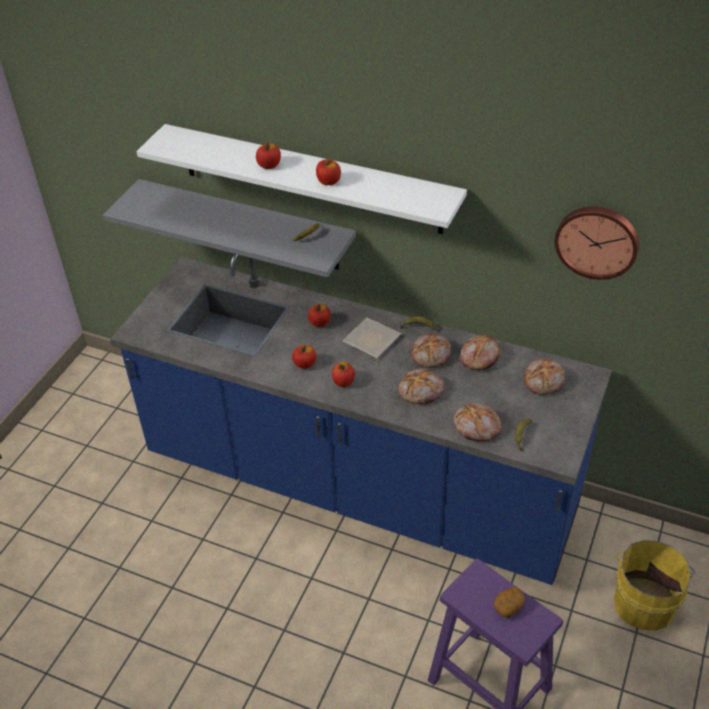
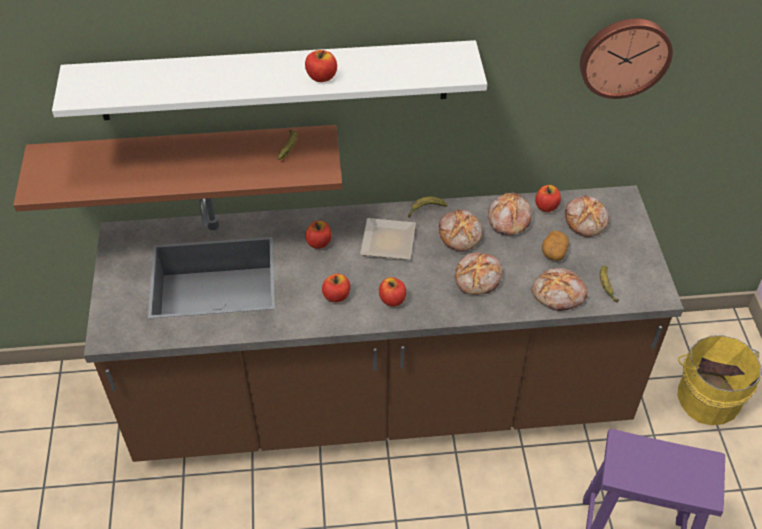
camera: 30 degrees left, 5 degrees up
grey shelf [103,179,356,277] -> brown shelf [13,125,342,211]
blue counter [110,254,612,585] -> brown counter [84,185,684,462]
apple [256,143,281,169] -> apple moved to [535,185,561,212]
potato [494,587,525,618] -> potato moved to [542,231,569,261]

